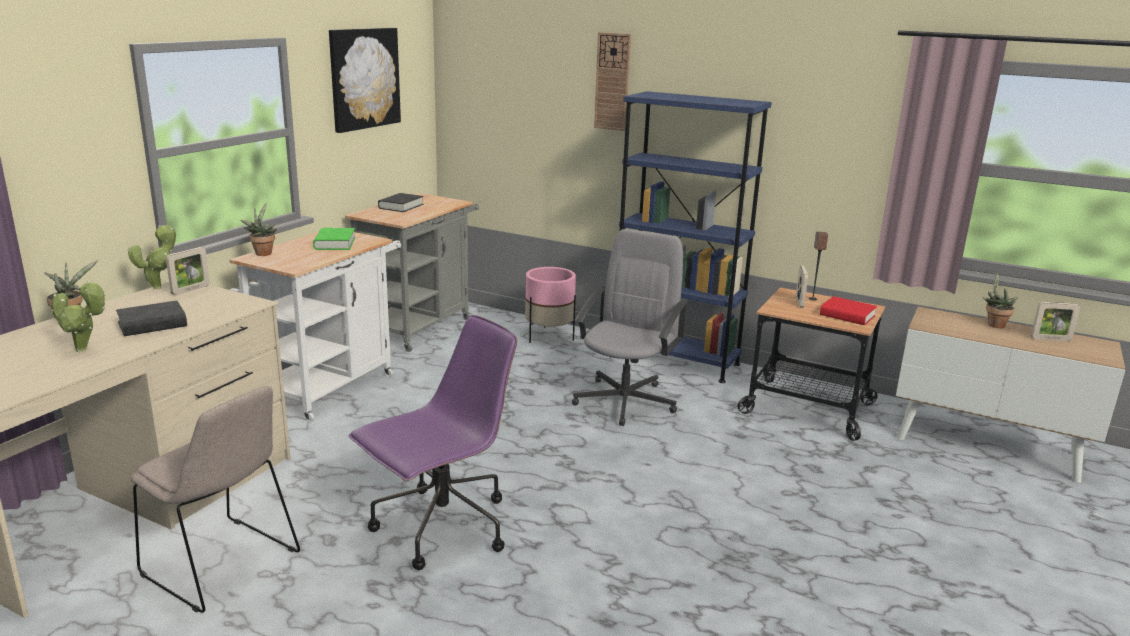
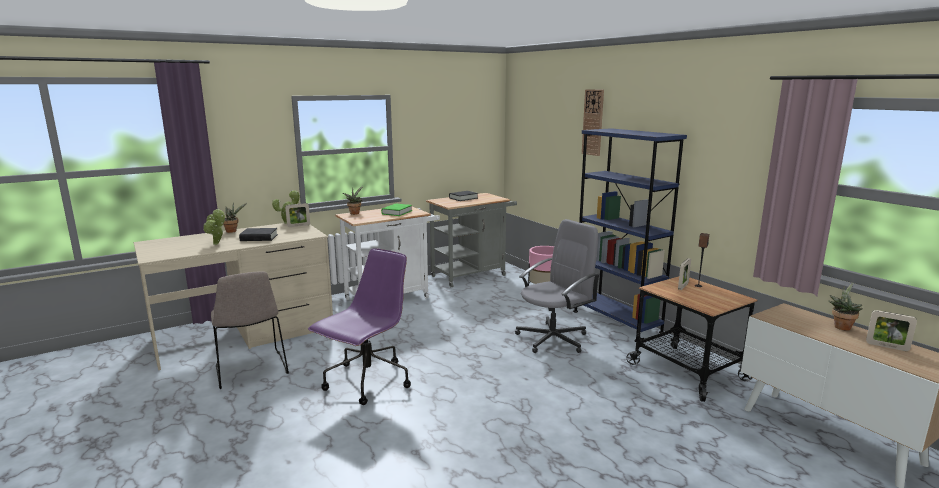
camera: 30 degrees right, 5 degrees down
picture [329,28,401,133] -> none
purple office chair [349,315,517,570] -> purple office chair turned 45 degrees counterclockwise [308,248,411,405]
red book [820,296,877,325] -> none

